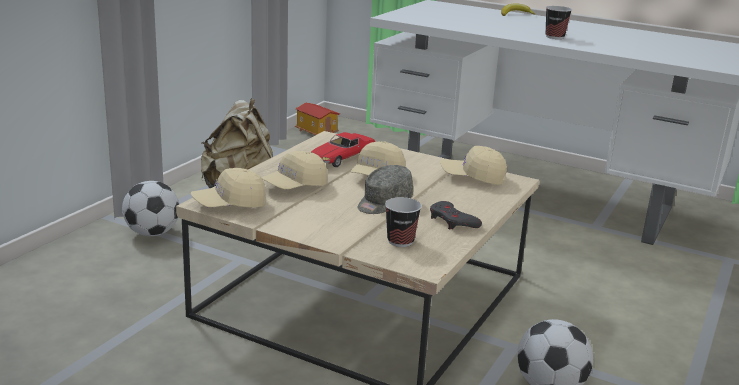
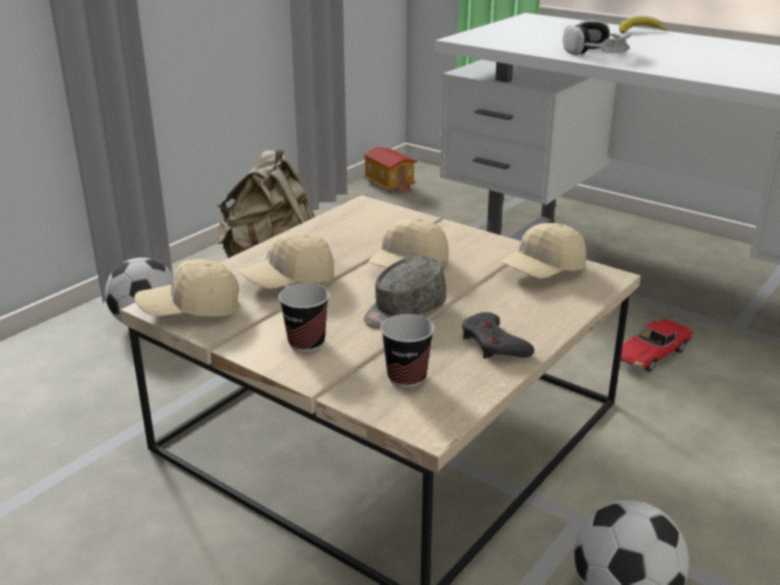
camera: 10 degrees right, 5 degrees up
toy car [311,132,375,167] -> toy car moved to [620,319,694,372]
beige cap [440,146,507,185] -> beige cap turned 60 degrees counterclockwise [502,223,586,279]
cup [546,6,572,39] -> cup moved to [279,284,329,352]
none -> headphones [563,20,631,55]

